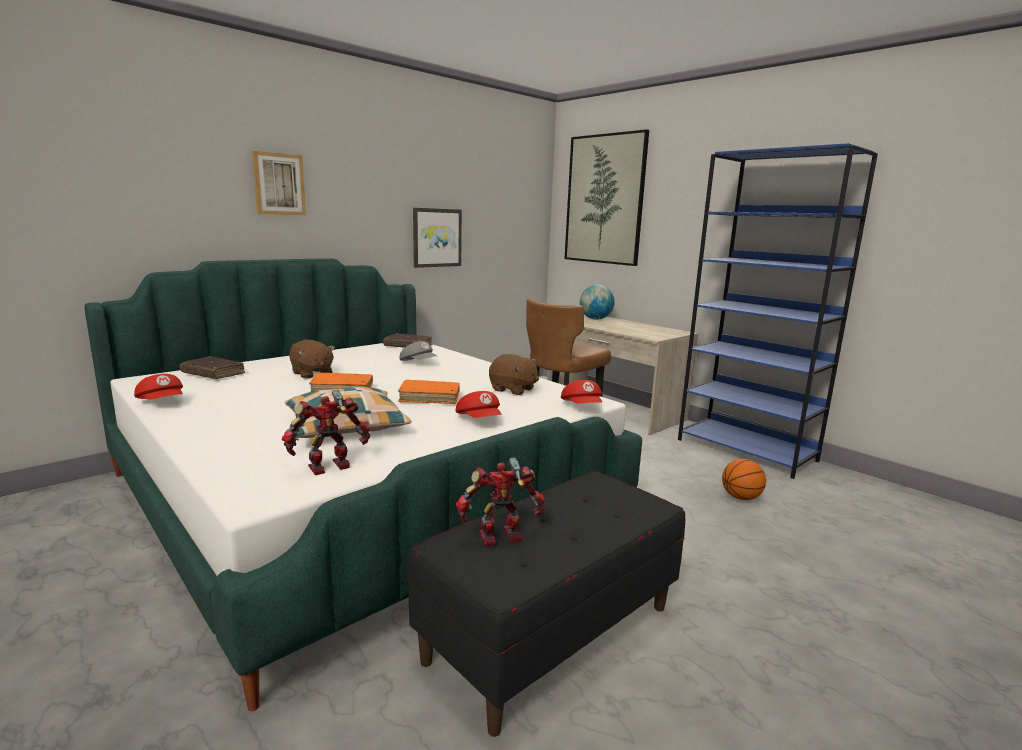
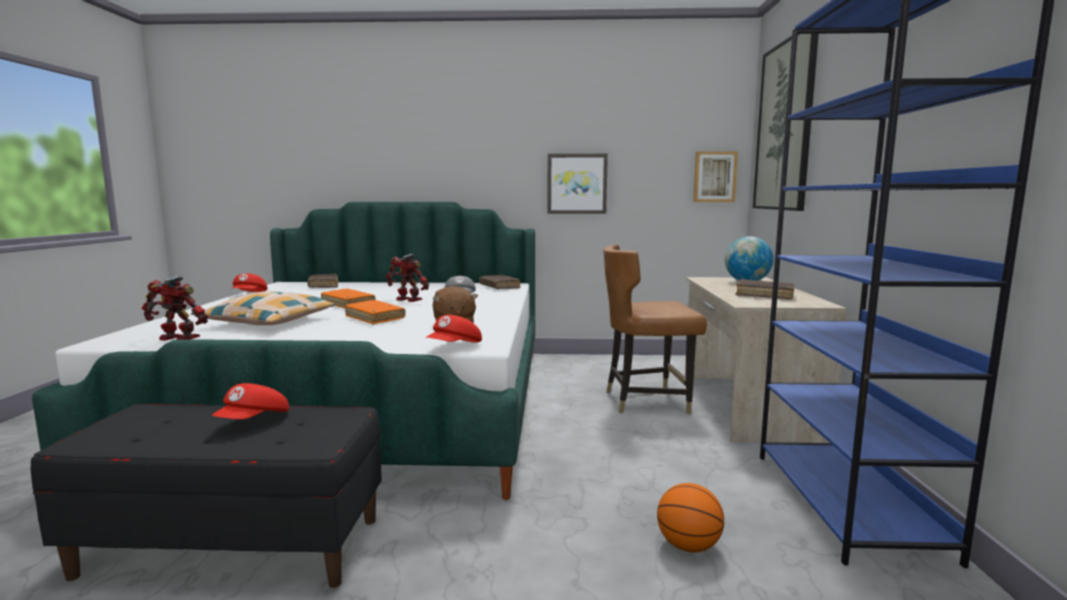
camera: 45 degrees right, 5 degrees down
picture [252,151,306,215] -> picture moved to [693,152,738,202]
brown plush toy [289,340,335,379] -> none
red cap [456,391,502,418] -> red cap moved to [212,383,289,419]
toy robot [456,458,545,546] -> toy robot moved to [386,254,429,302]
none -> brown book [735,279,795,300]

